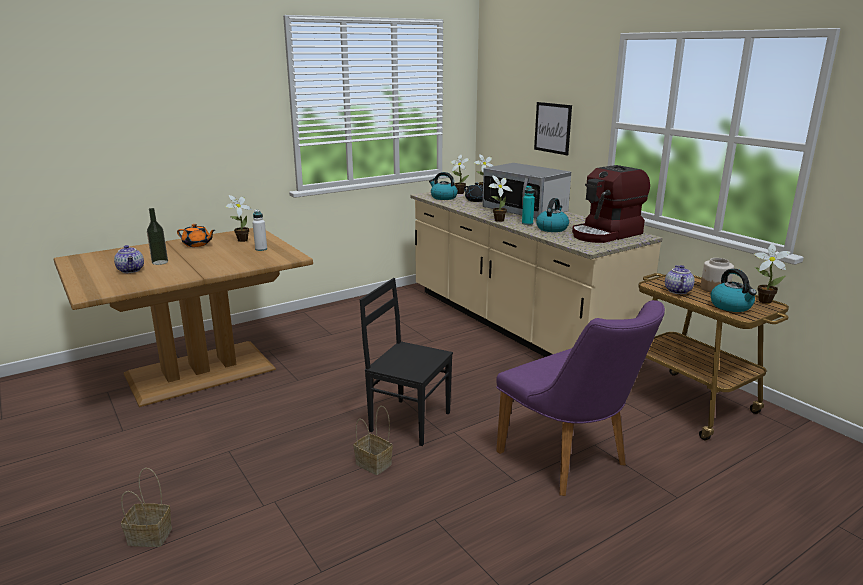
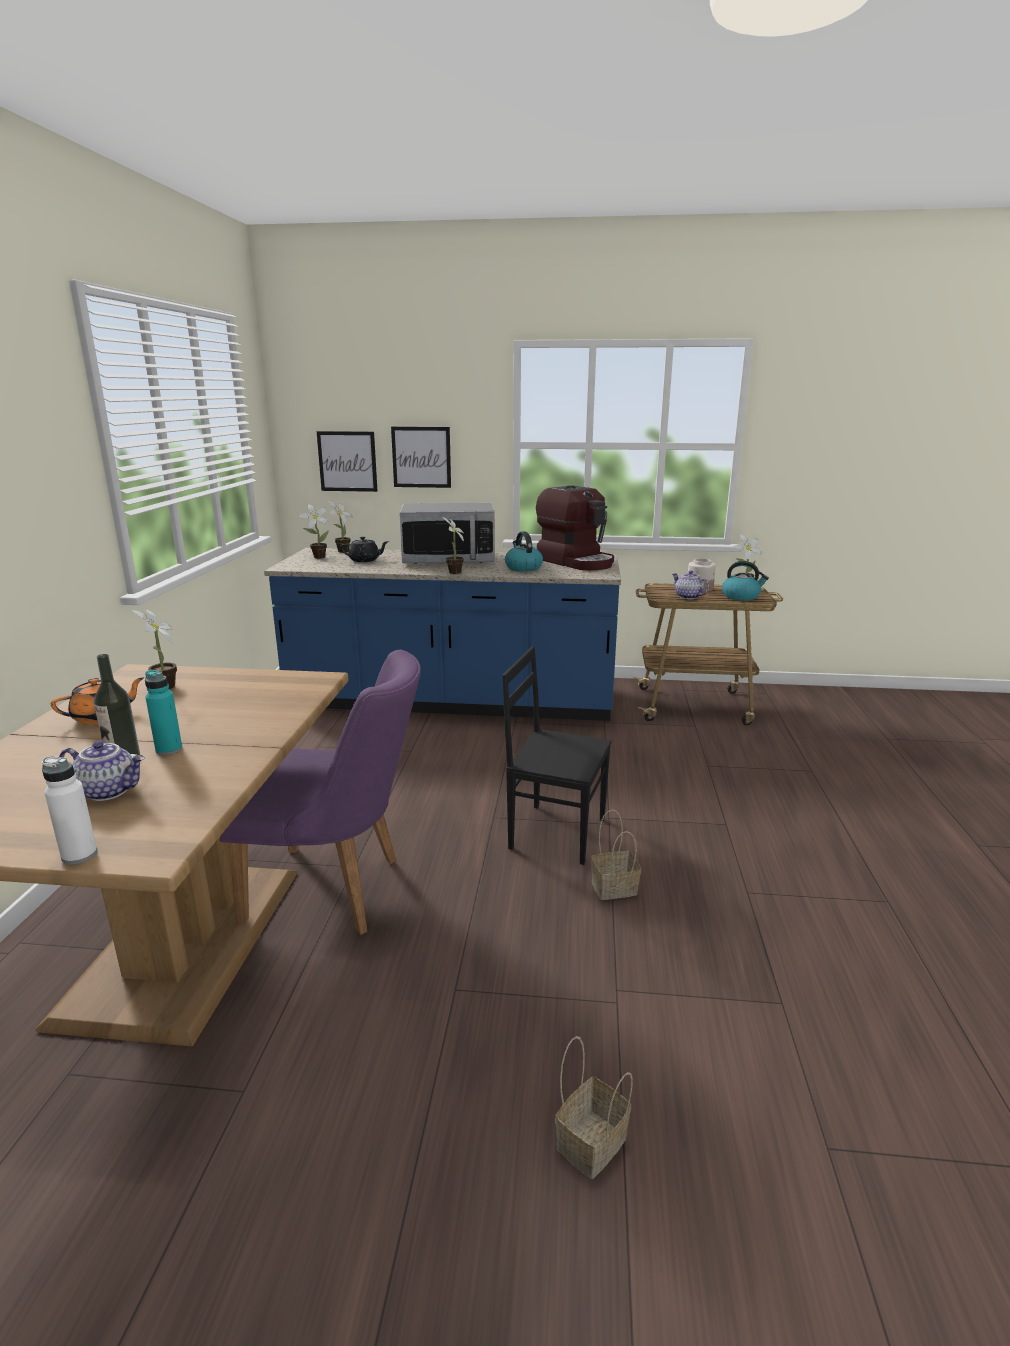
camera: 50 degrees left, 0 degrees up
white bottle [252,209,267,251] -> white bottle moved to [42,756,97,864]
black chair [360,278,453,446] -> black chair turned 45 degrees clockwise [502,646,611,865]
beige counter [410,187,663,357] -> blue counter [264,548,621,721]
kettle [429,172,458,200] -> none
purple chair [496,300,665,496] -> purple chair moved to [220,650,421,935]
turquoise bottle [522,186,535,225] -> turquoise bottle moved to [145,670,182,755]
coffee machine [572,165,650,243] -> coffee machine turned 45 degrees counterclockwise [536,485,614,570]
none -> picture [317,431,377,492]

